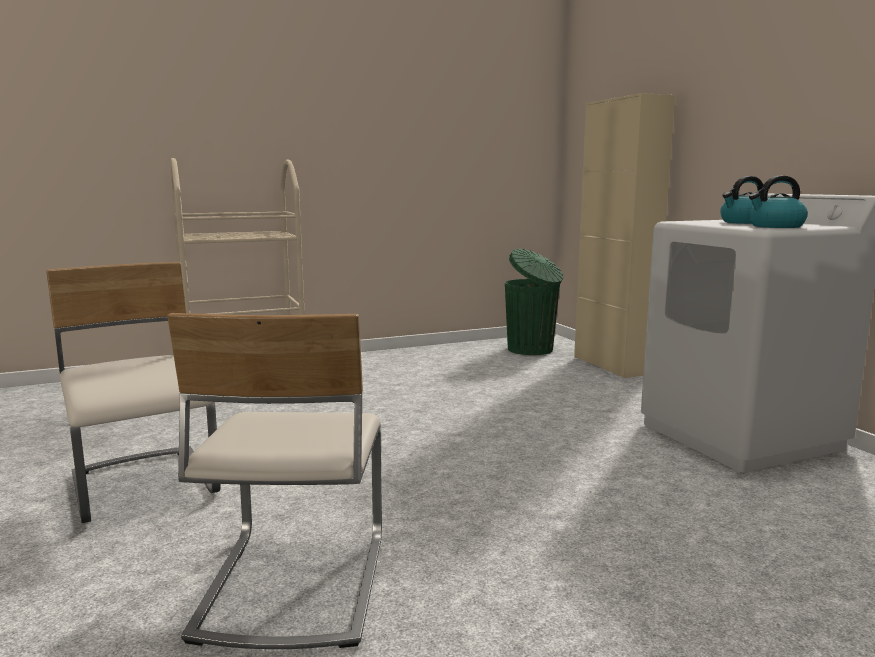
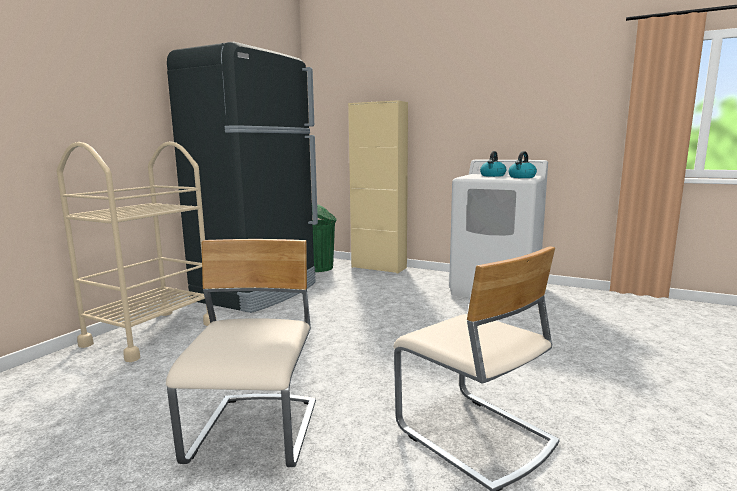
camera: 40 degrees left, 0 degrees up
beige chair [46,262,221,523] -> beige chair turned 75 degrees clockwise [166,239,316,467]
none -> black fridge [167,42,318,313]

